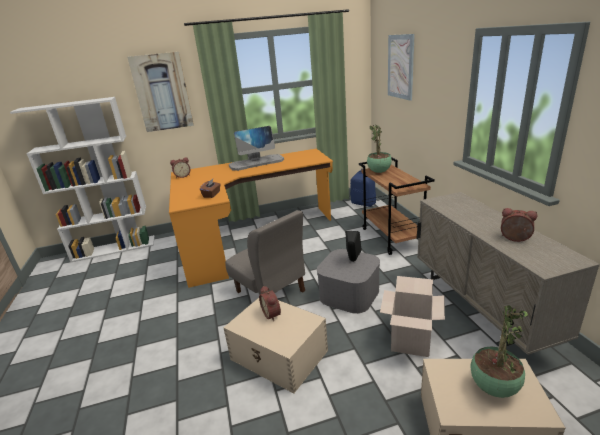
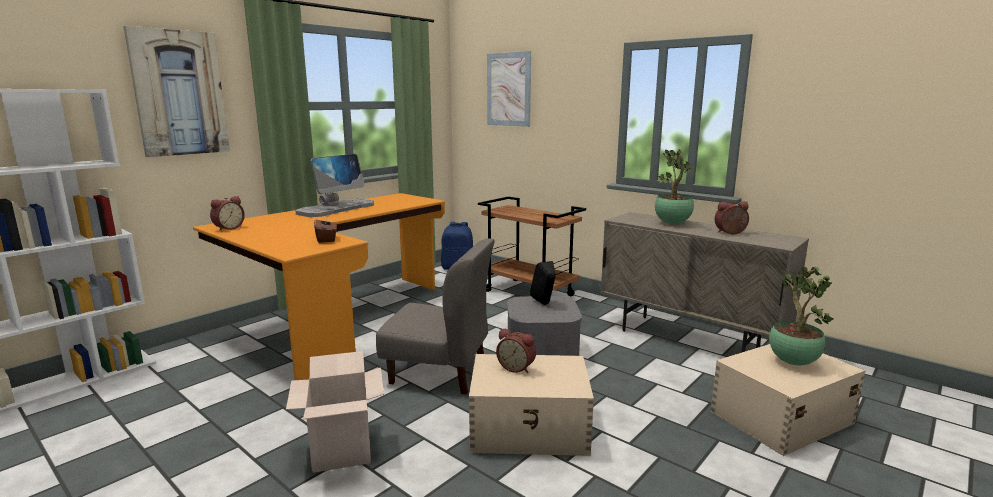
camera: 35 degrees left, 10 degrees down
potted plant [367,125,392,173] -> potted plant moved to [655,150,694,224]
cardboard box [380,276,445,357] -> cardboard box moved to [286,351,384,473]

